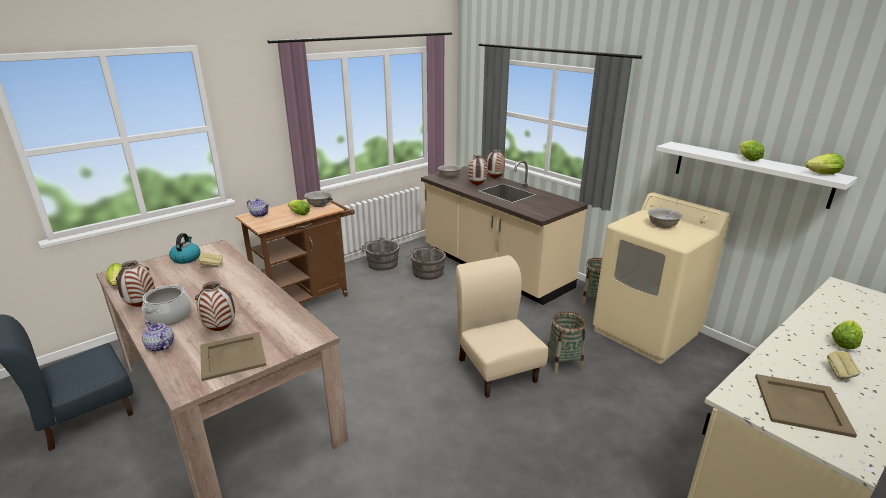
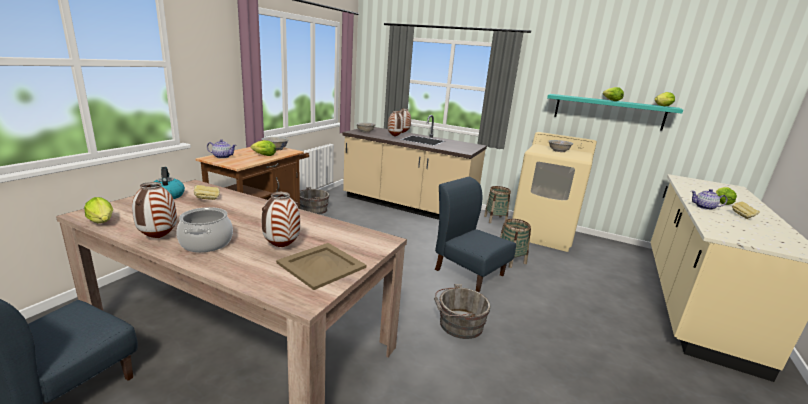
camera: 25 degrees left, 5 degrees down
teapot [142,321,174,352] -> teapot moved to [691,189,727,210]
grey bucket [407,245,446,280] -> grey bucket moved to [434,284,491,339]
beige chair [456,255,548,398] -> blue chair [435,177,516,292]
white shelf [656,142,858,209] -> turquoise shelf [547,94,683,131]
beige tray [755,374,857,438] -> none

